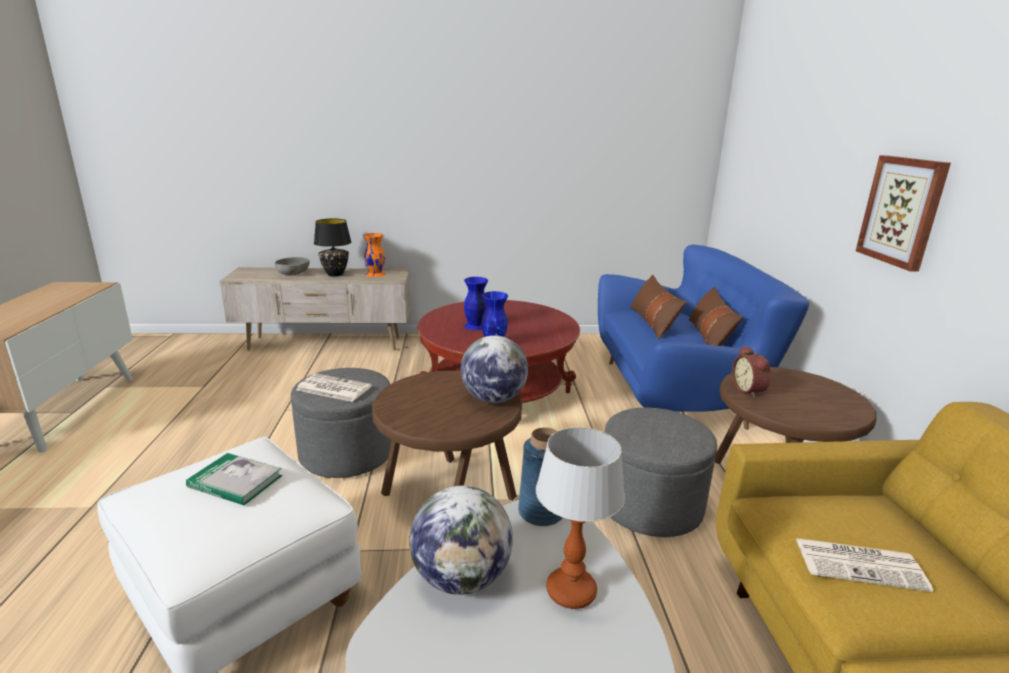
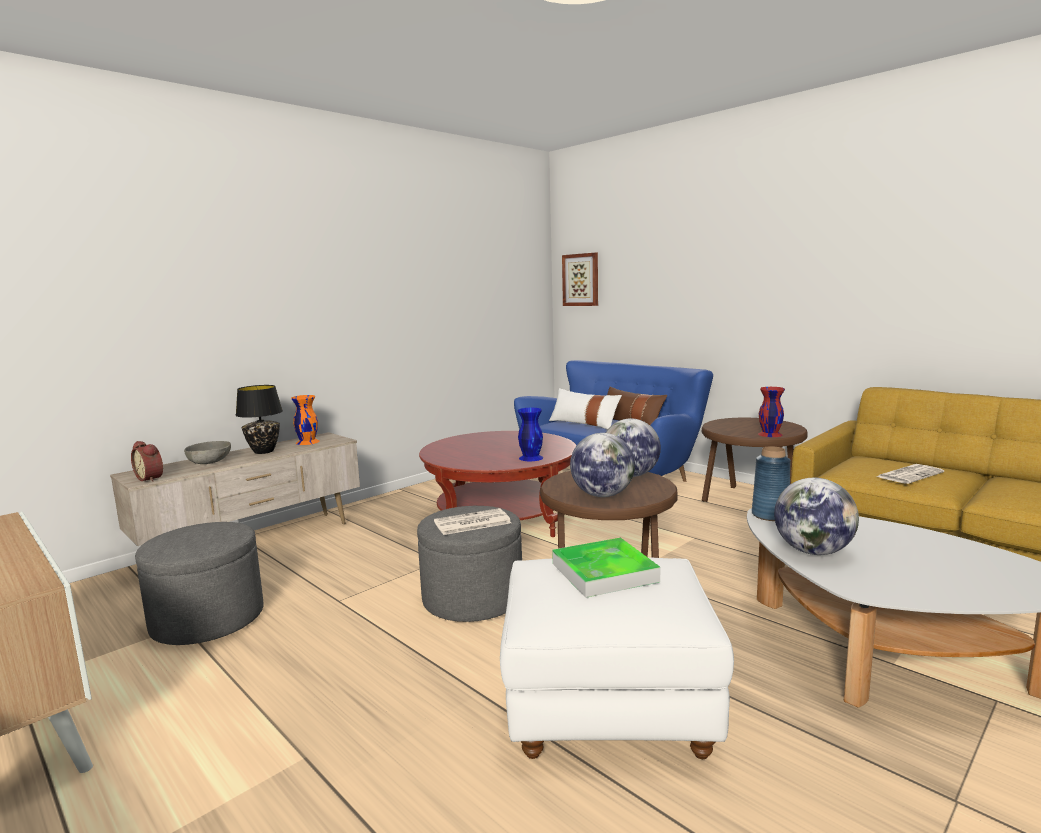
camera: 40 degrees left, 10 degrees down
book [186,453,282,505] -> tray [552,538,660,598]
blue vase [464,277,488,330] -> none
table lamp [536,427,625,609] -> none
grey ottoman [605,407,717,537] -> grey ottoman moved to [135,522,264,645]
brown pillow [630,275,686,339] -> white pillow [549,388,622,430]
alarm clock [732,346,771,398] -> alarm clock moved to [131,441,163,482]
picture [856,155,951,272] -> picture moved to [562,253,598,306]
none -> globe [570,433,635,497]
none -> red vase [758,387,785,437]

